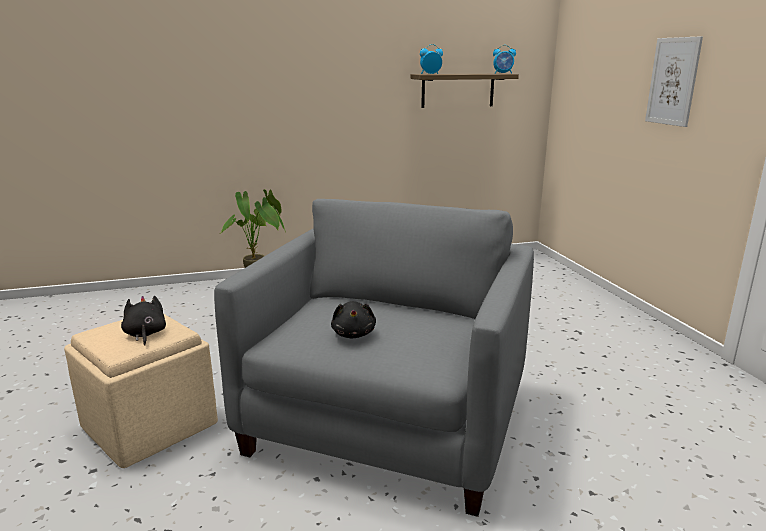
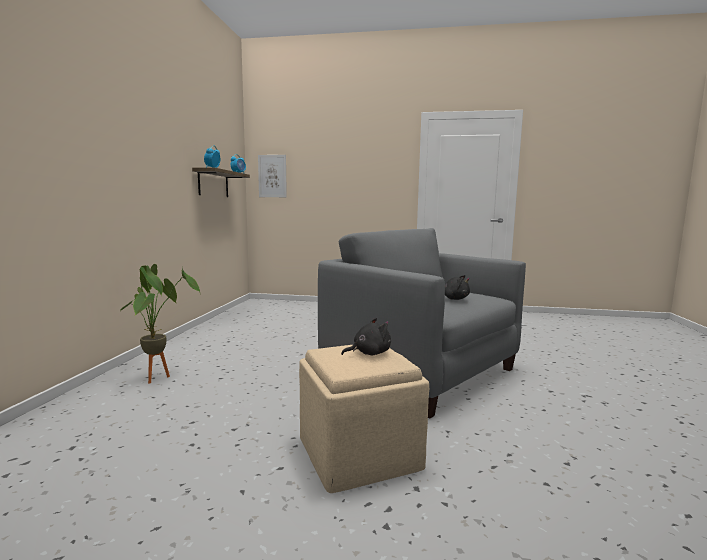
camera: 65 degrees left, 10 degrees down
black plush toy [121,296,166,346] -> black plush toy turned 150 degrees clockwise [341,318,391,355]
picture [645,36,703,127] -> picture moved to [258,155,287,197]

